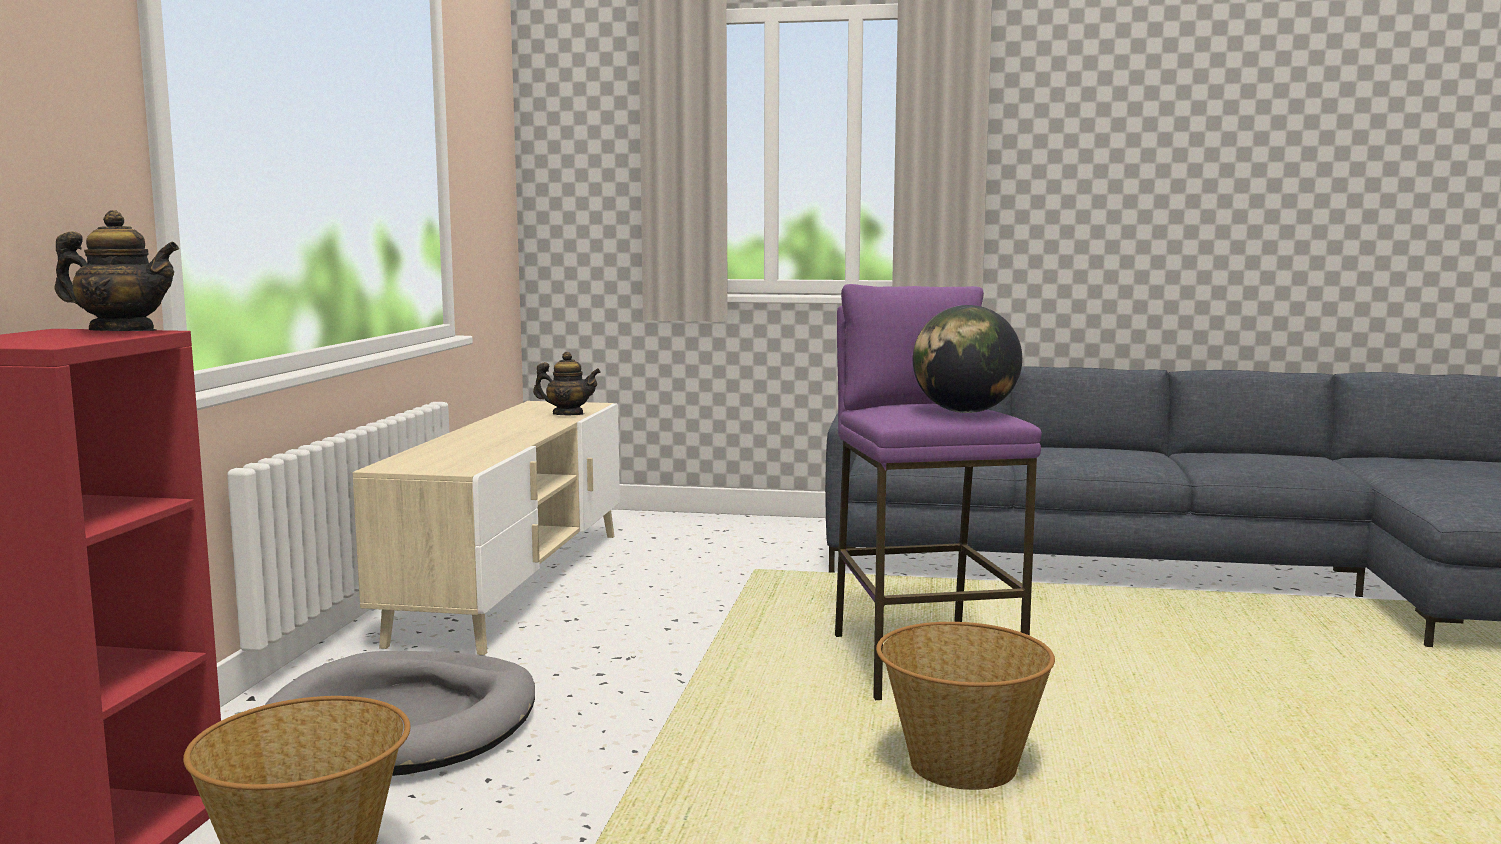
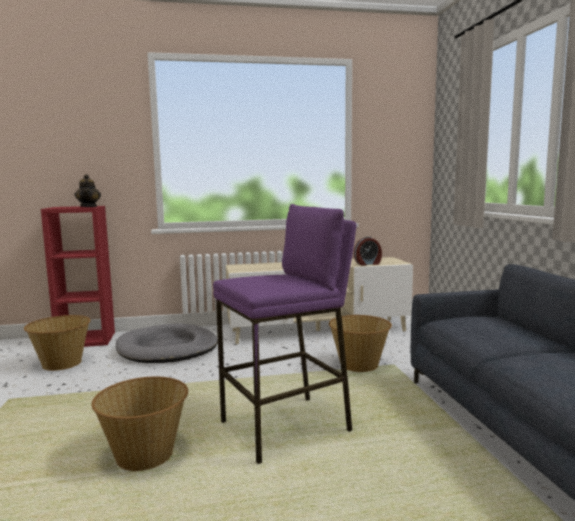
camera: 70 degrees right, 0 degrees up
teapot [533,352,601,415] -> alarm clock [354,237,382,266]
globe [913,305,1022,413] -> none
none -> basket [329,315,392,372]

